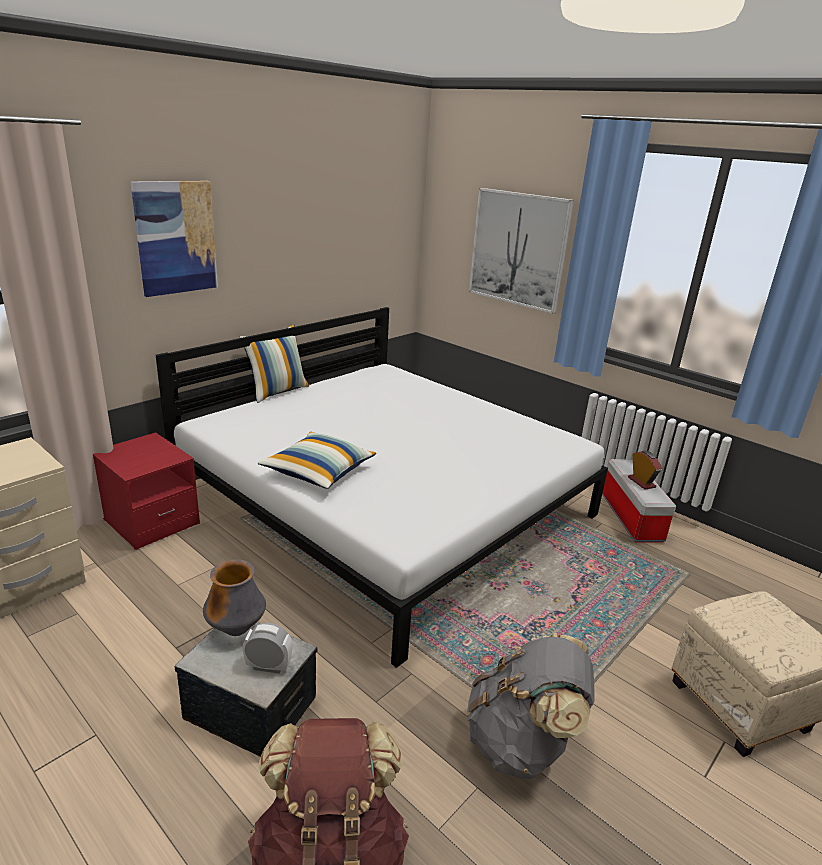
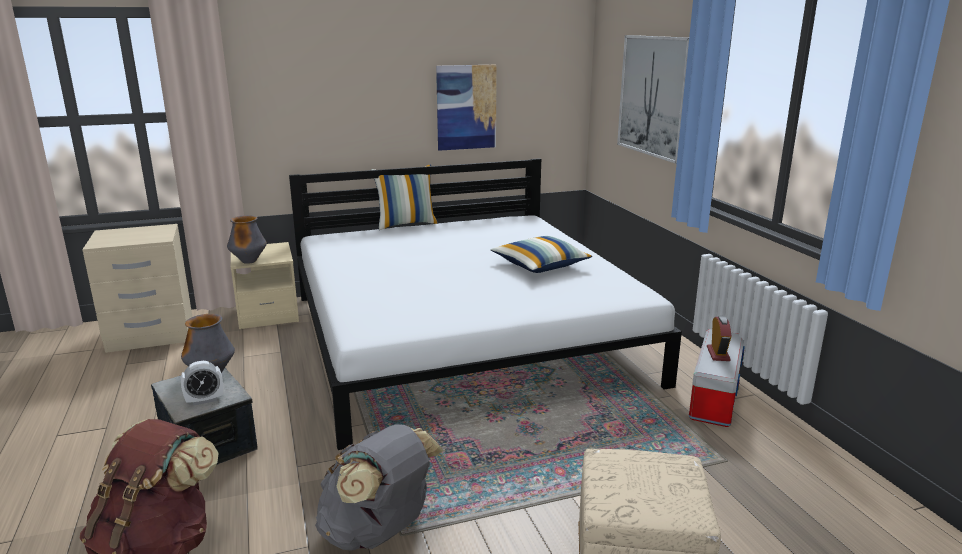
camera: 30 degrees right, 5 degrees down
red nightstand [93,432,200,550] -> beige nightstand [231,242,299,329]
picture [131,181,218,297] -> picture moved to [436,65,497,151]
alarm clock [243,623,292,674] -> alarm clock turned 120 degrees clockwise [181,361,223,406]
pillow [258,432,376,489] -> pillow moved to [491,236,592,273]
none -> vase [227,215,267,264]

